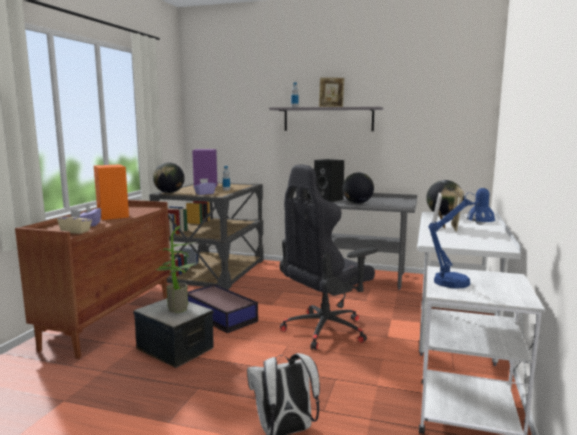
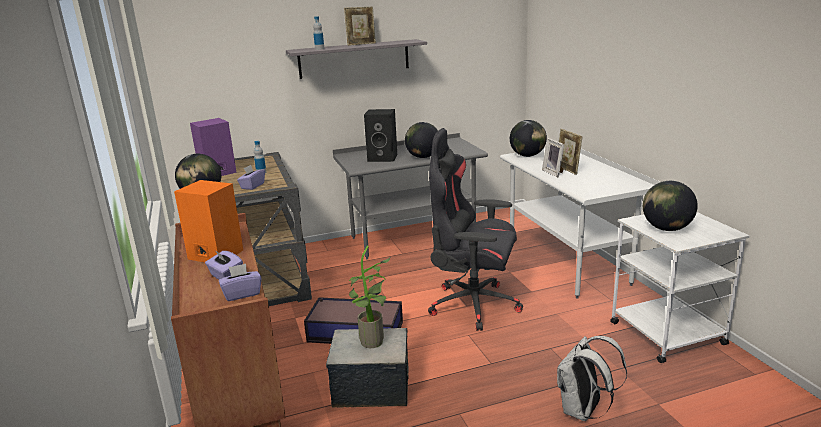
camera: 35 degrees left, 10 degrees up
beige tissue box [57,210,92,234] -> purple tissue box [219,264,261,301]
black office chair [279,164,378,350] -> black office chair turned 90 degrees clockwise [428,128,523,331]
blue table lamp [428,188,495,288] -> globe [643,181,698,231]

